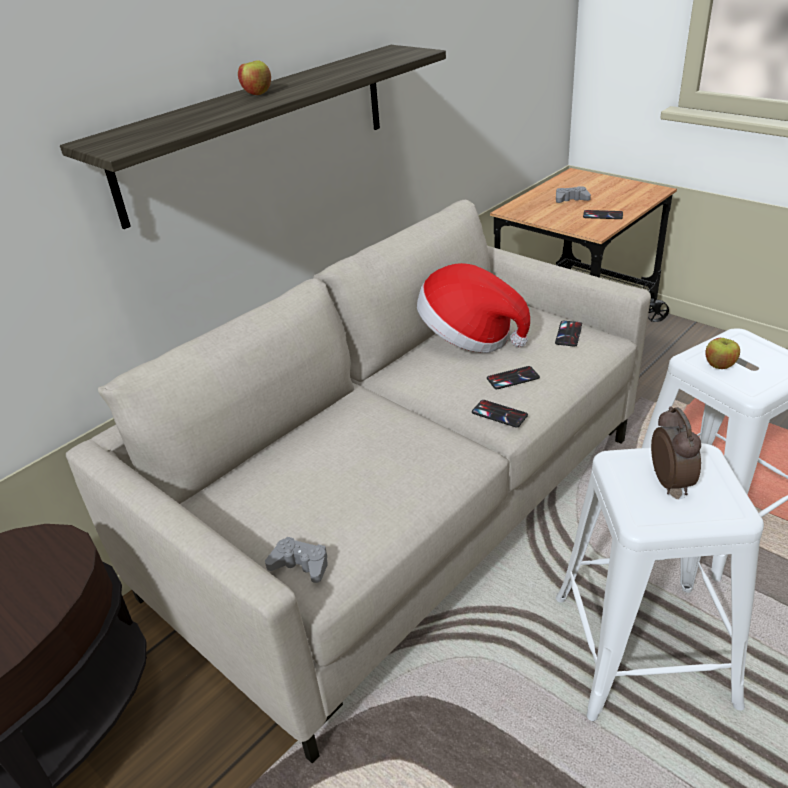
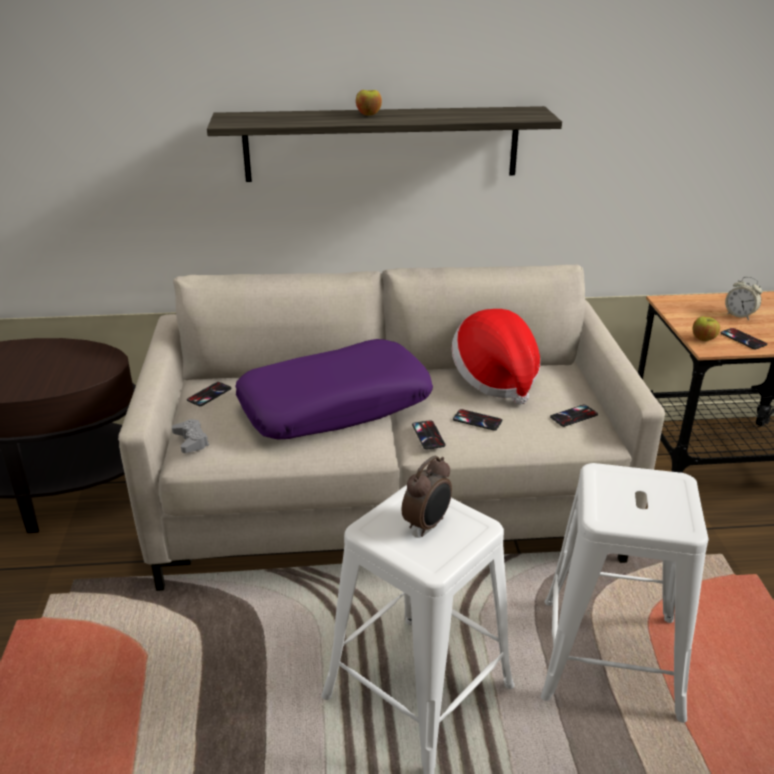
camera: 40 degrees right, 5 degrees down
grey game controller [556,186,591,203] -> alarm clock [725,277,763,320]
apple [705,338,740,369] -> apple moved to [693,316,720,341]
none -> phone [187,382,232,406]
none -> purple pillow [235,339,433,439]

